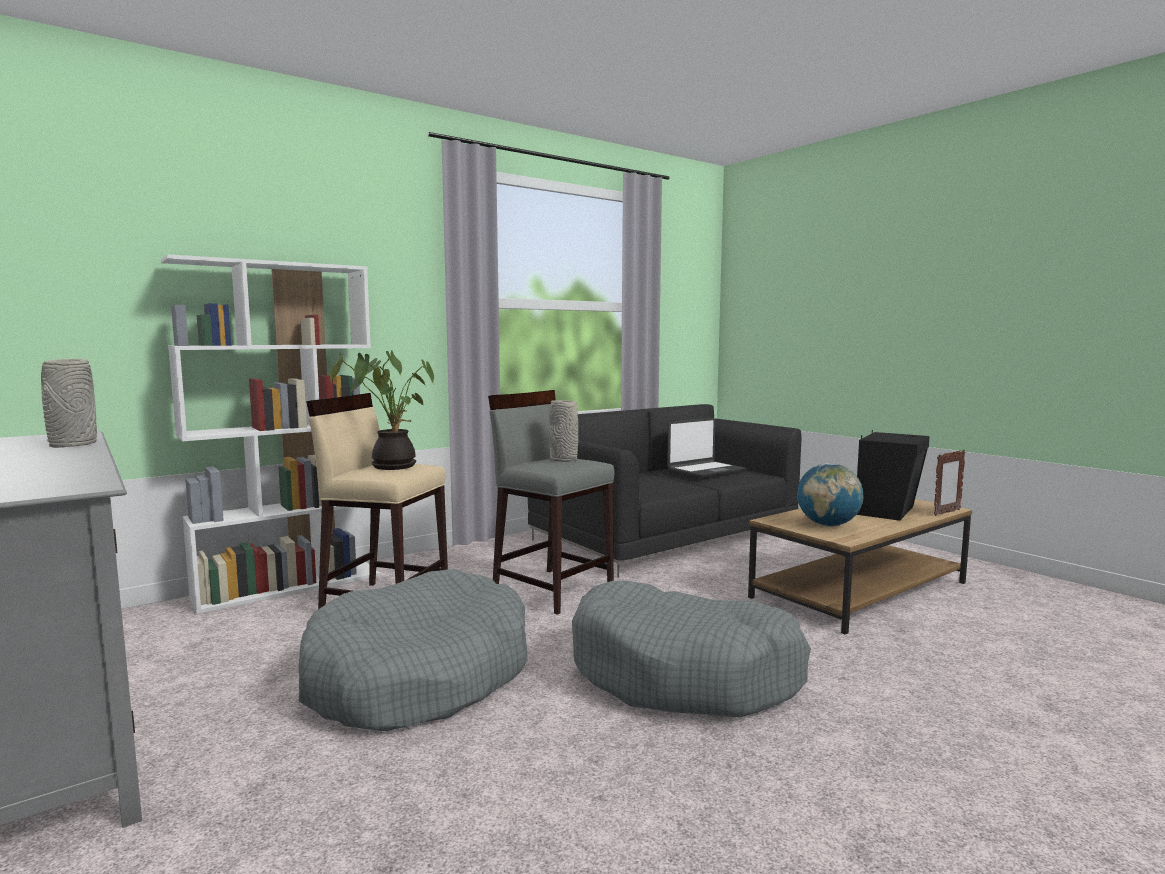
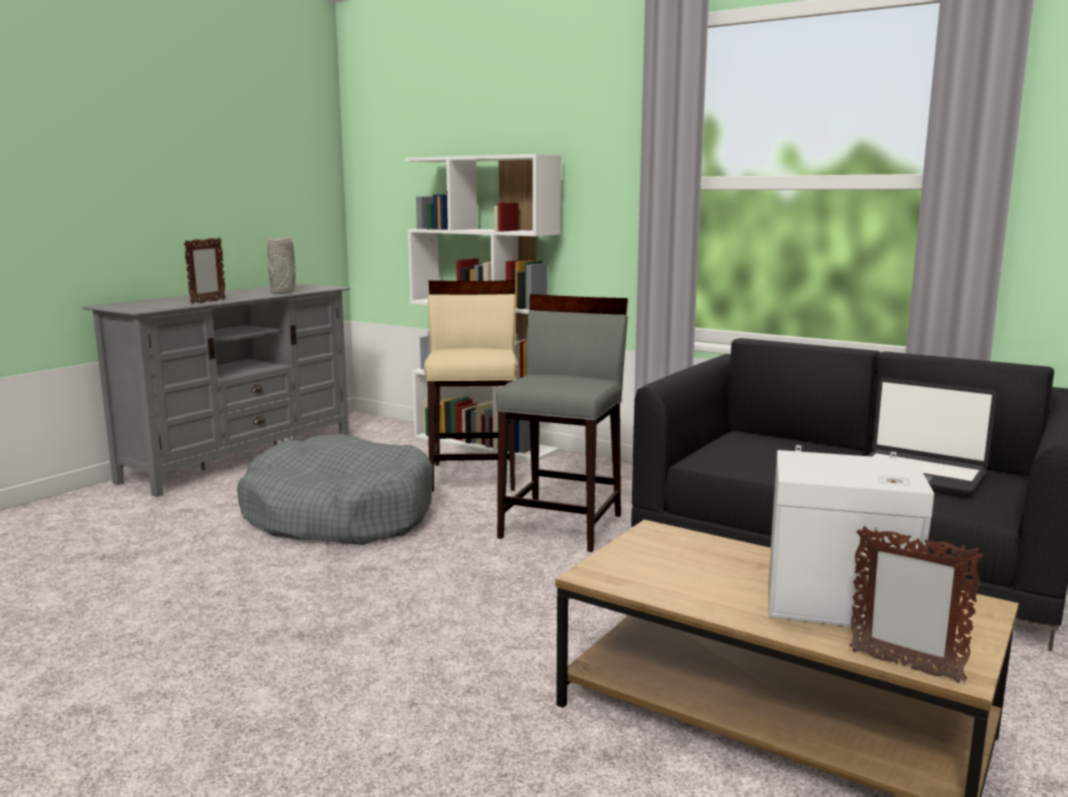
camera: 70 degrees right, 5 degrees up
potted plant [330,350,434,470] -> none
grey vase [549,400,578,462] -> none
grey dog bed [572,581,811,717] -> none
globe [797,463,864,527] -> none
black speaker [857,430,929,521] -> white speaker [768,445,934,628]
none -> picture frame [184,237,226,304]

